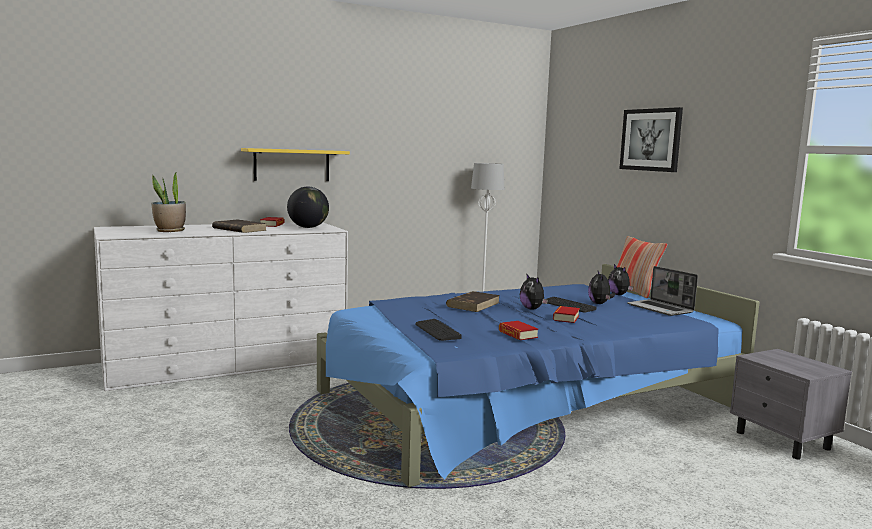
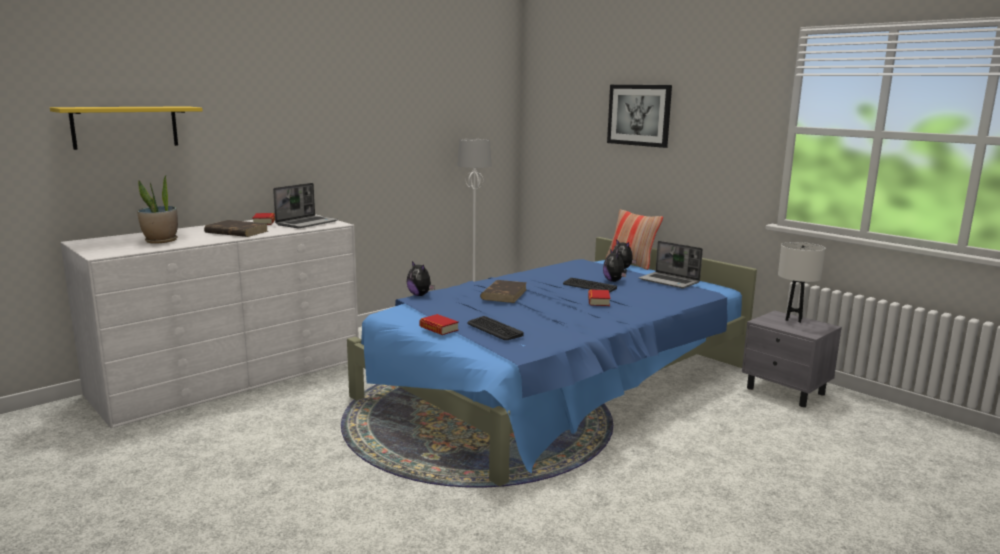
camera: 15 degrees left, 5 degrees up
yellow shelf [241,148,350,181] -> yellow shelf moved to [50,106,203,150]
globe [287,186,329,228] -> laptop [273,183,339,228]
book [499,321,539,340] -> book moved to [420,314,459,335]
plush toy [520,273,548,310] -> plush toy moved to [407,261,435,296]
none -> white table lamp [778,242,826,323]

